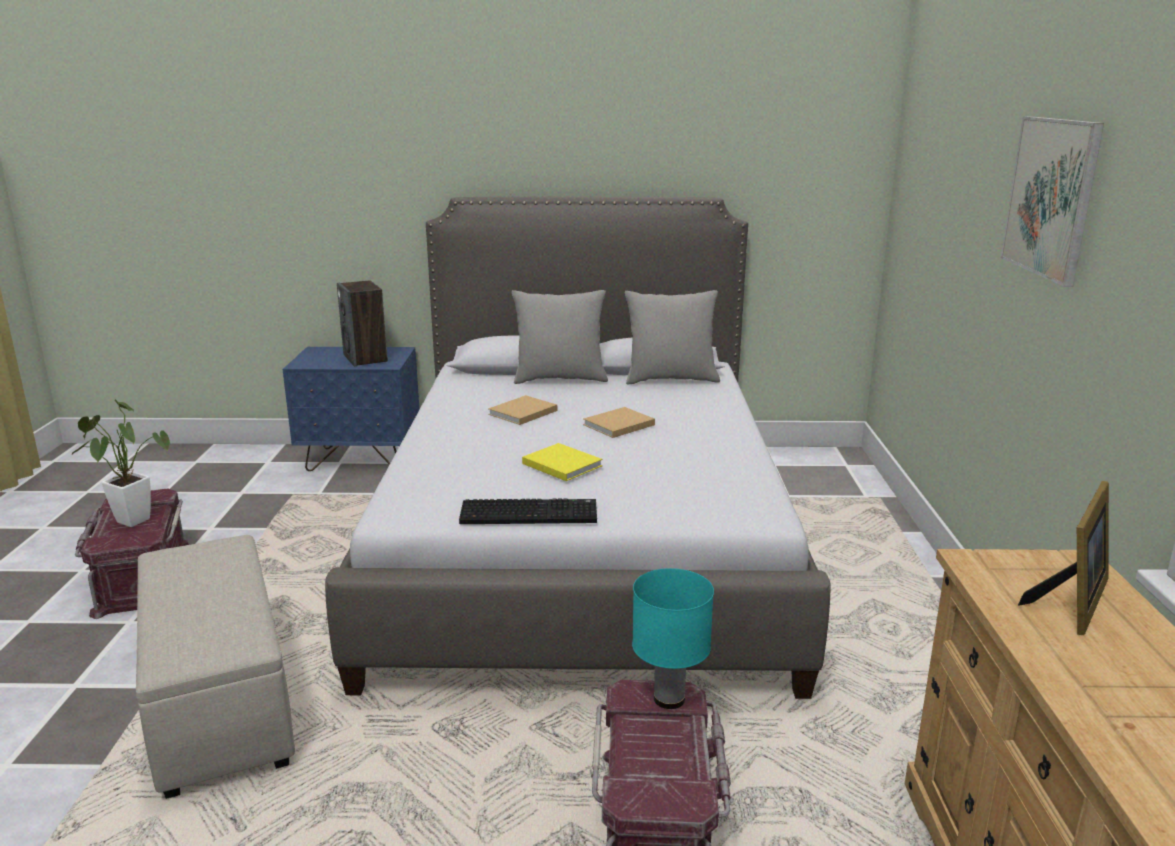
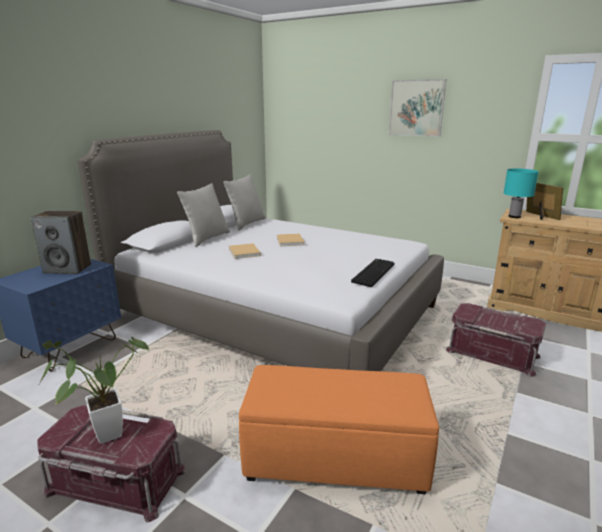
camera: 60 degrees left, 0 degrees up
beige ottoman [136,535,295,799] -> orange ottoman [239,365,439,494]
yellow book [522,443,602,481] -> none
turquoise table lamp [632,568,714,709] -> turquoise table lamp moved to [503,169,539,218]

